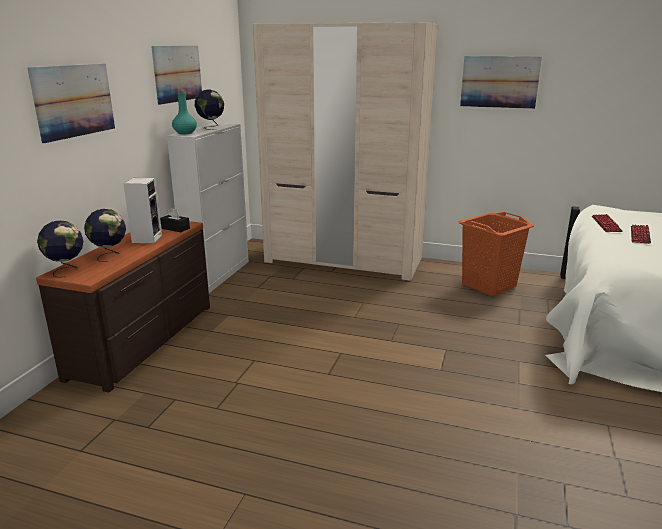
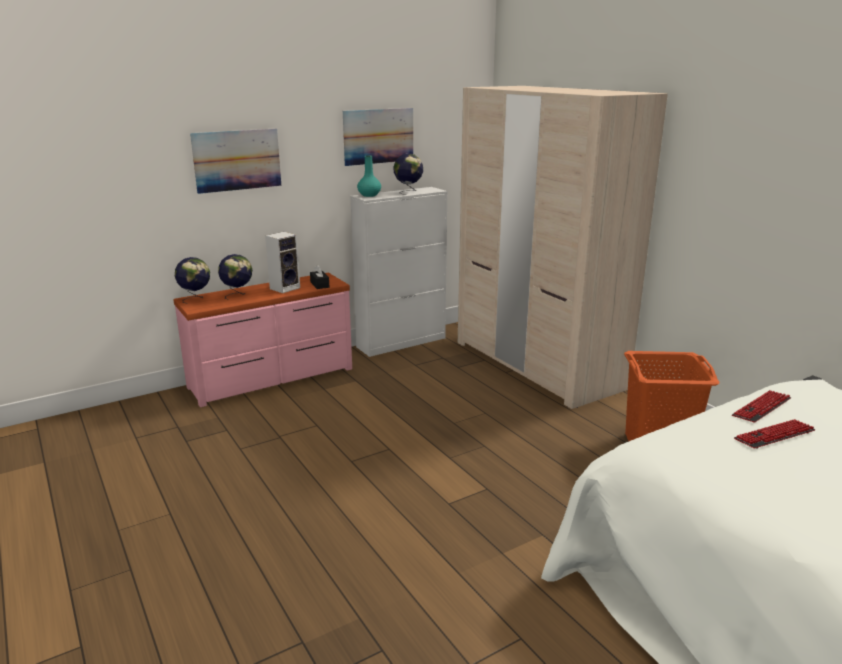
camera: 40 degrees right, 0 degrees up
brown dresser [36,221,210,393] -> pink dresser [173,273,352,407]
picture [460,56,542,109] -> none

